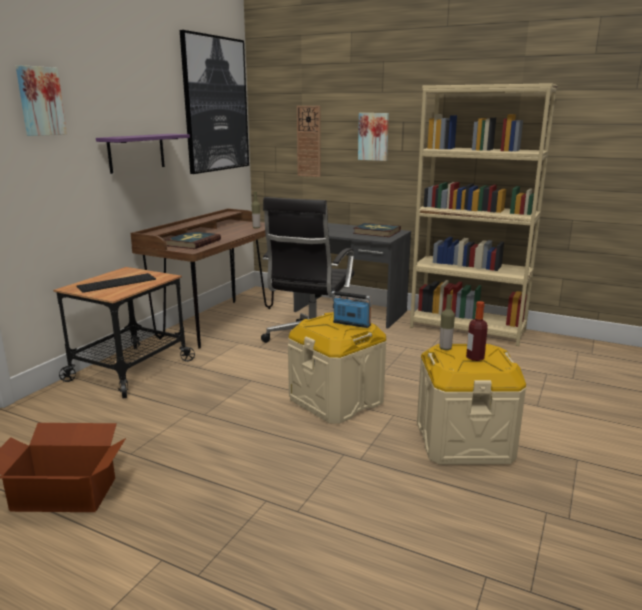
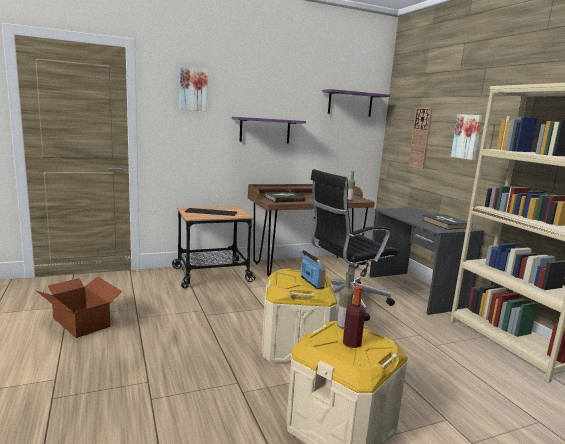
camera: 40 degrees right, 5 degrees down
picture [180,30,249,174] -> purple shelf [322,89,390,117]

